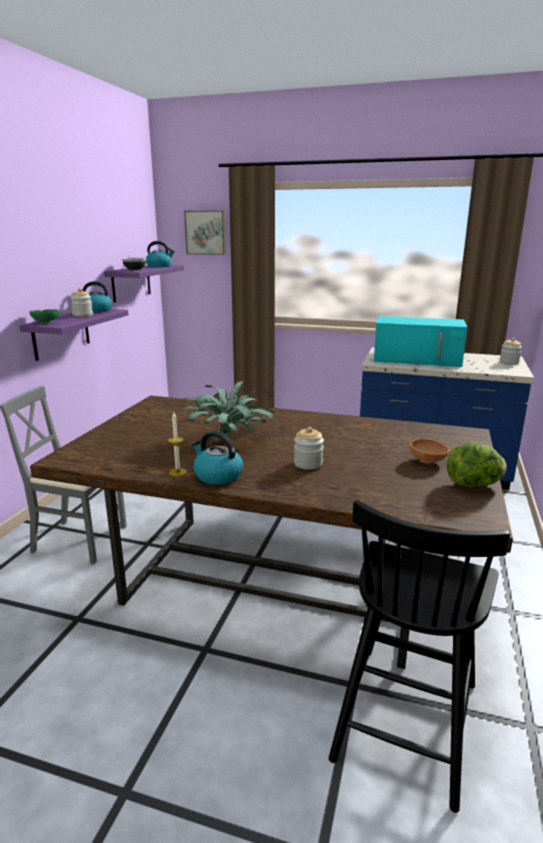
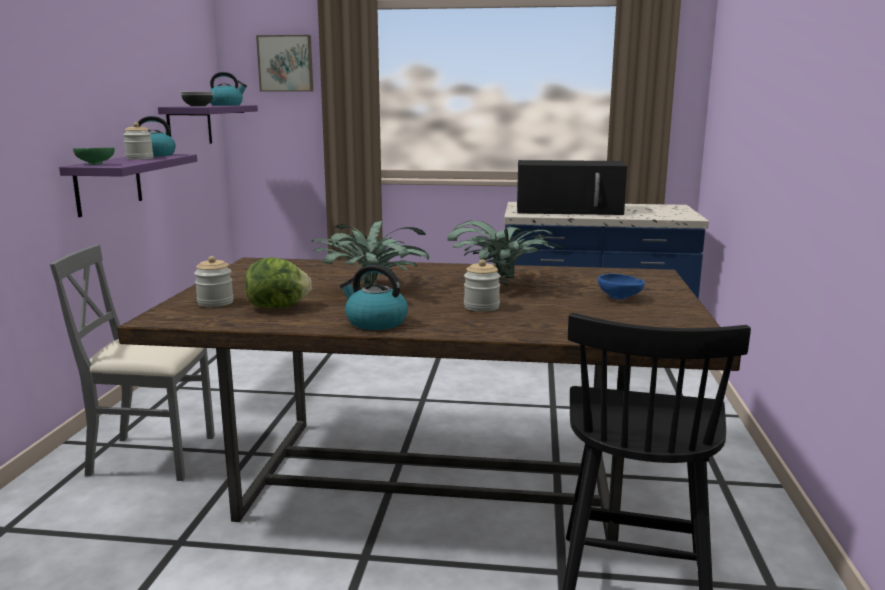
camera: 10 degrees left, 5 degrees down
candle [168,412,187,476] -> none
turquoise microwave [374,316,467,367] -> black microwave [517,160,627,215]
brown bowl [410,439,450,463] -> blue bowl [598,274,645,299]
lettuce [447,442,507,487] -> lettuce moved to [245,257,312,308]
jar [500,338,522,365] -> jar moved to [194,256,234,307]
none -> potted plant [447,220,565,286]

